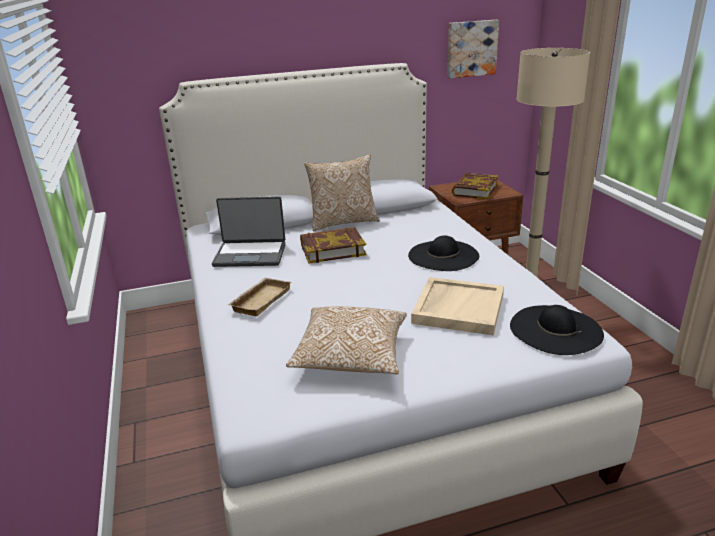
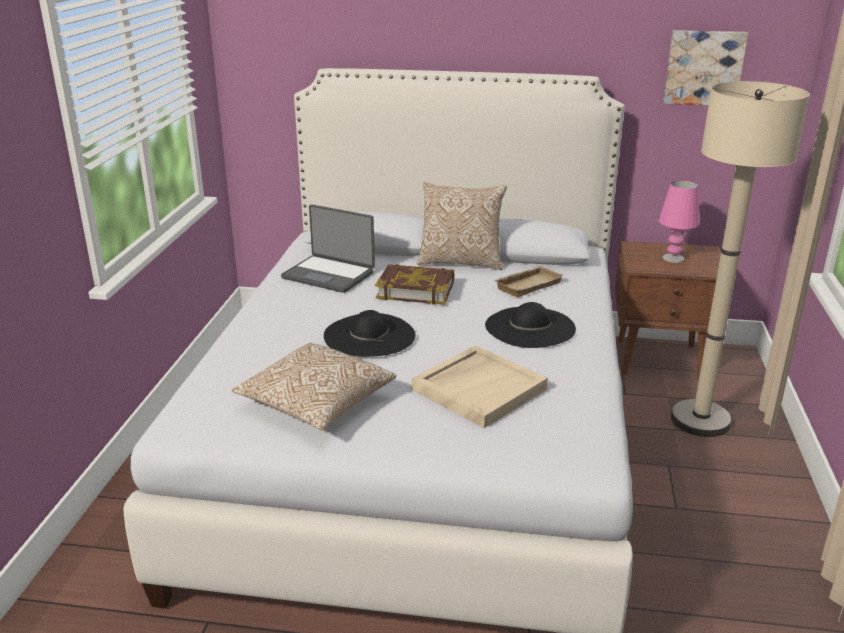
camera: 25 degrees right, 0 degrees up
beige tray [228,277,292,316] -> beige tray moved to [494,266,564,297]
book [452,173,498,200] -> pink table lamp [659,180,699,263]
black hat [510,305,604,355] -> black hat moved to [324,310,415,357]

